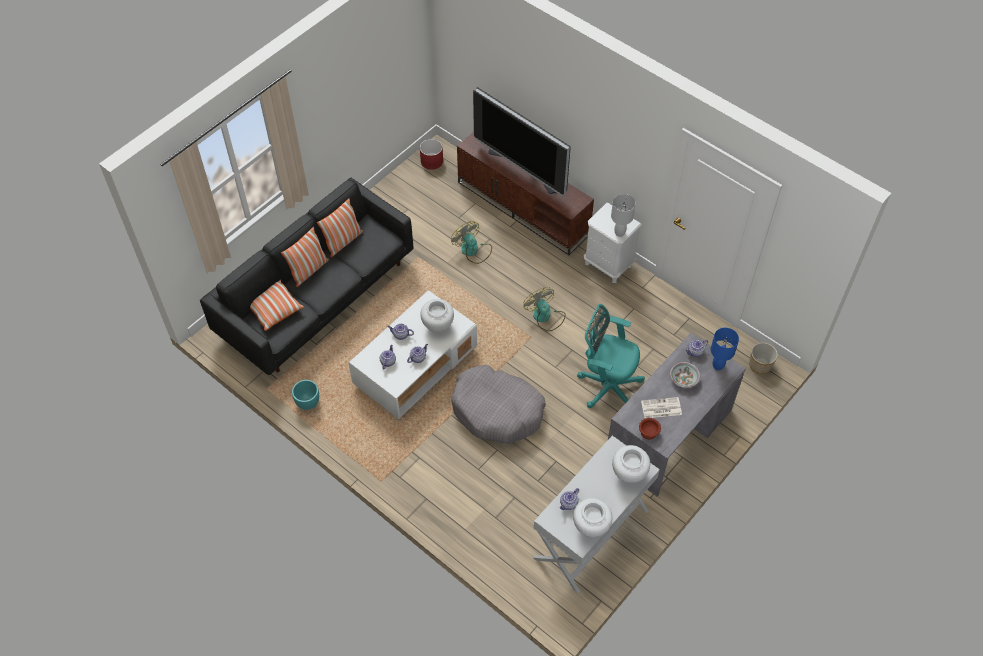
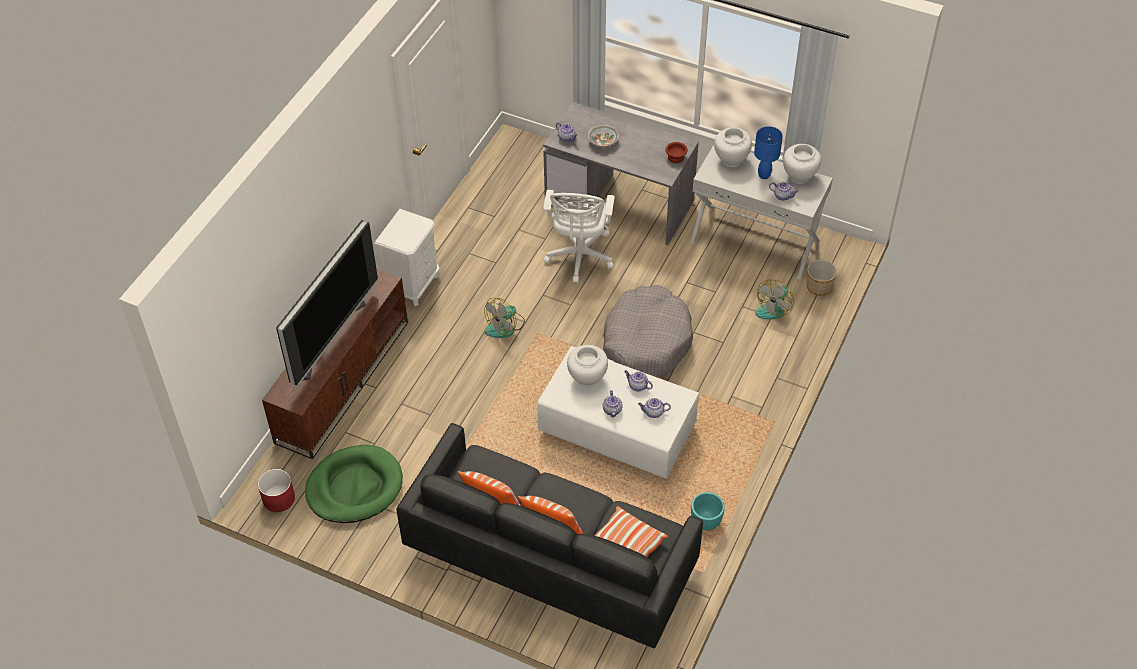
camera: 105 degrees left, 5 degrees down
fan [451,221,492,264] -> fan moved to [755,280,794,319]
turquoise office chair [577,304,645,408] -> white office chair [544,190,615,283]
white table lamp [611,194,636,237] -> none
newspaper [641,397,682,418] -> none
blue table lamp [711,328,739,370] -> blue table lamp moved to [754,126,783,179]
planter [749,343,778,374] -> planter moved to [806,260,837,296]
none -> green dog bed [305,445,403,523]

